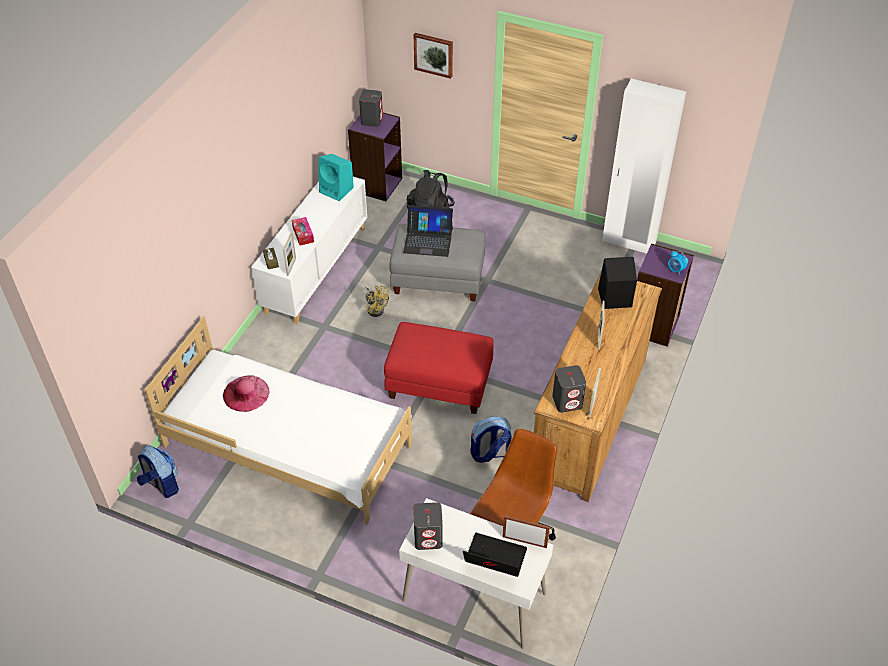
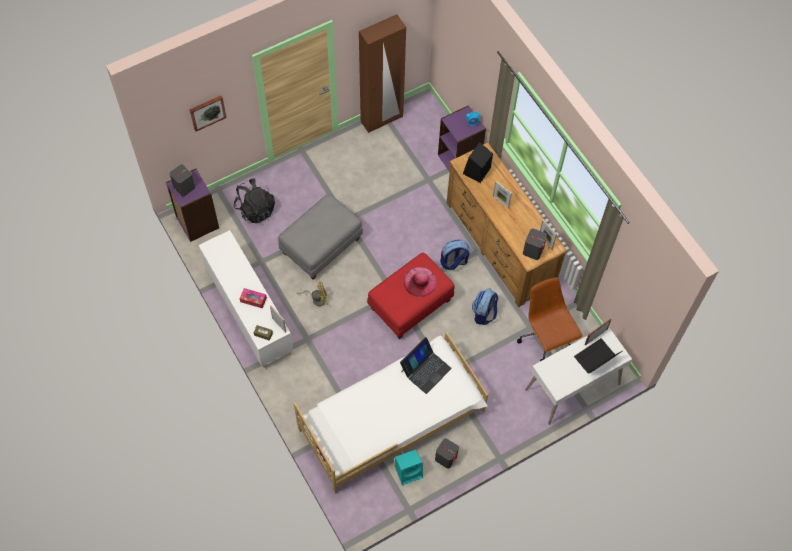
camera: 55 degrees left, 15 degrees up
backpack [137,445,179,498] -> backpack moved to [440,239,469,270]
pink hat [223,375,269,412] -> pink hat moved to [404,267,437,297]
turquoise speaker [319,154,354,201] -> turquoise speaker moved to [395,450,423,485]
laptop [403,205,453,257] -> laptop moved to [400,337,452,394]
grey speaker [413,502,443,550] -> grey speaker moved to [435,438,459,469]
white wardrobe [602,79,686,254] -> brown wardrobe [359,14,406,133]

